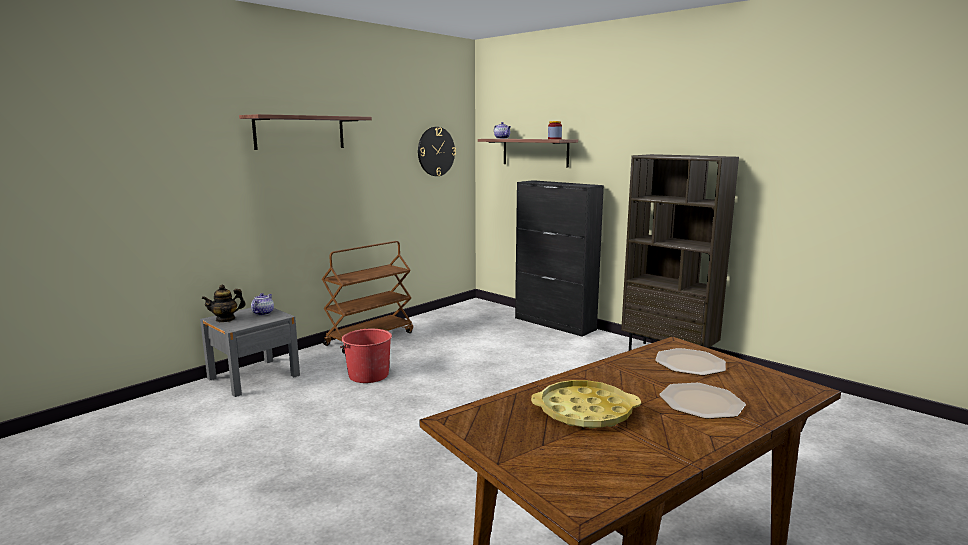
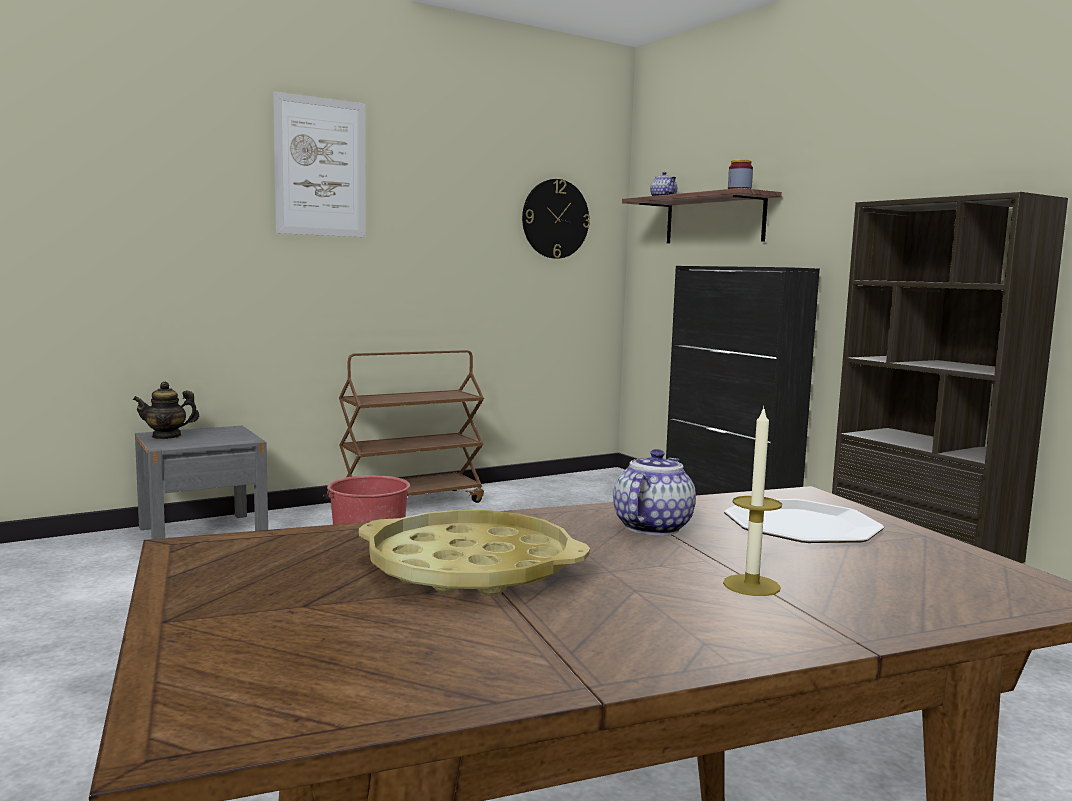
camera: 15 degrees right, 5 degrees down
shelf [239,114,372,150] -> picture [273,92,366,237]
teapot [251,293,274,315] -> teapot moved to [613,449,696,536]
plate [659,383,746,419] -> candle [723,406,782,596]

